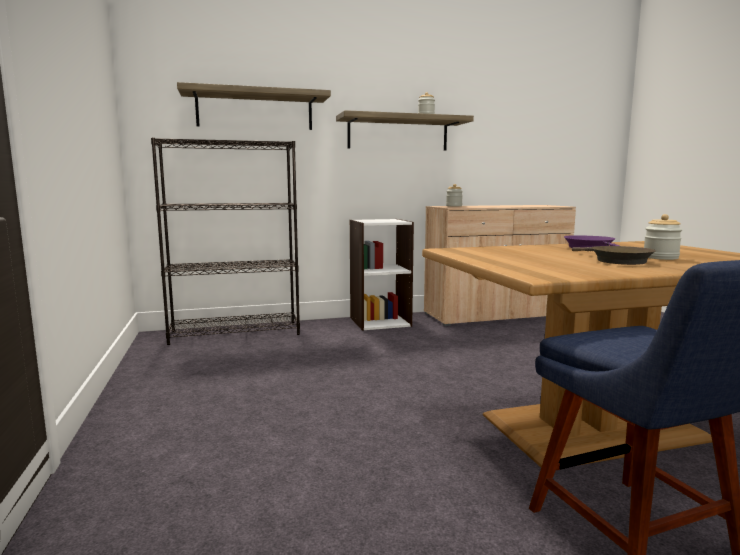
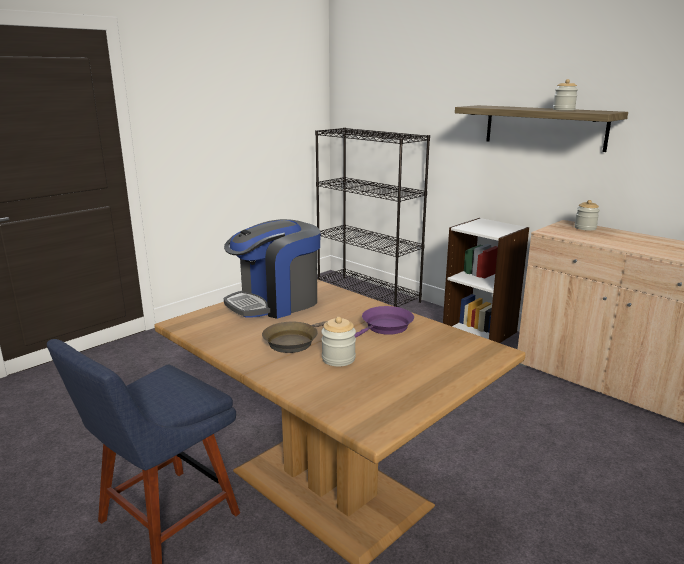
camera: 60 degrees right, 10 degrees up
shelf [177,82,331,130] -> none
none -> coffee machine [224,219,321,319]

